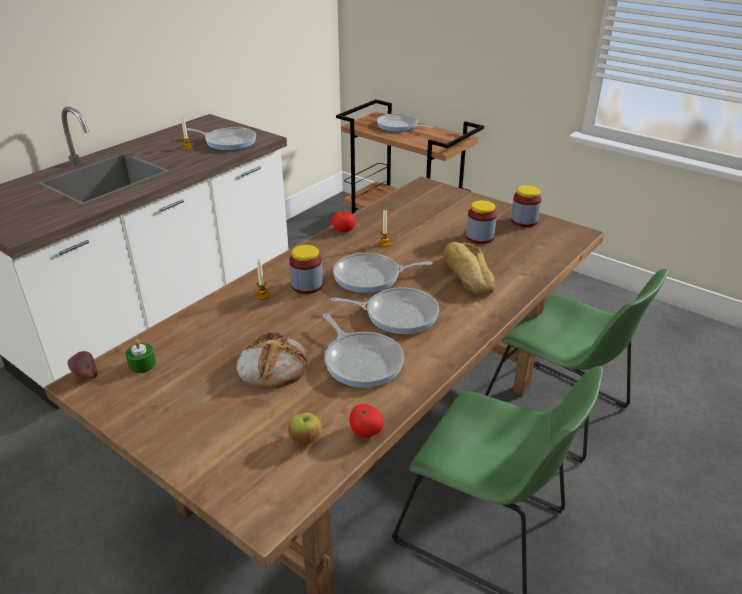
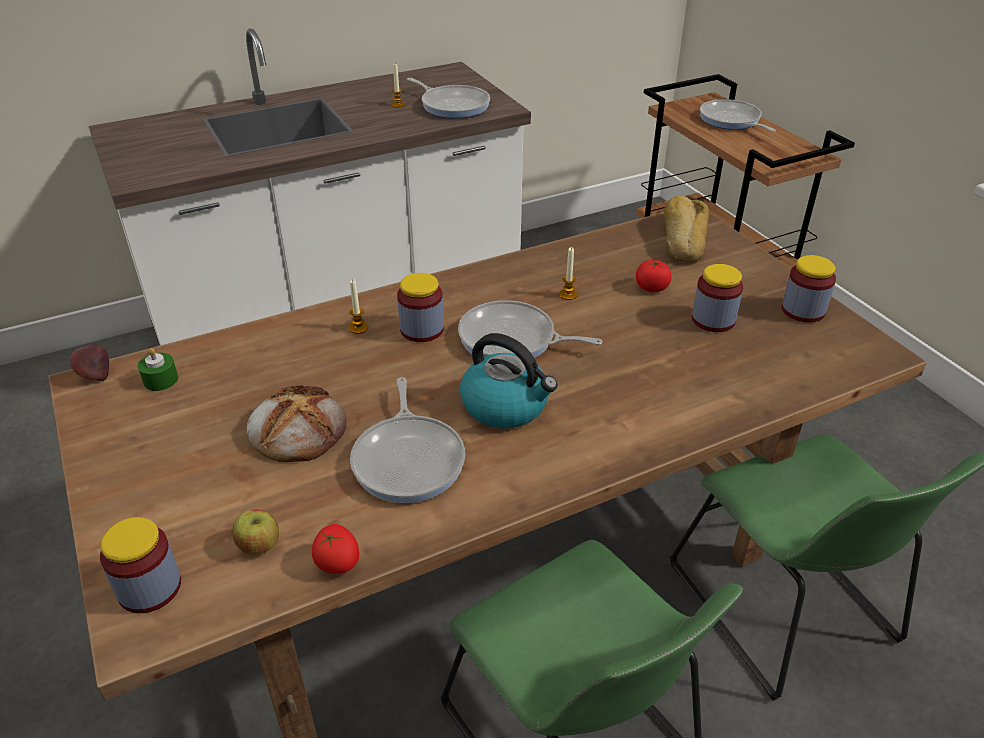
camera: 25 degrees right, 5 degrees up
frying pan [331,287,439,334] -> kettle [460,333,558,429]
tomato [332,211,356,232] -> tomato moved to [636,260,672,292]
bread [443,242,495,295] -> bread moved to [664,195,709,262]
none -> jar [100,517,181,613]

